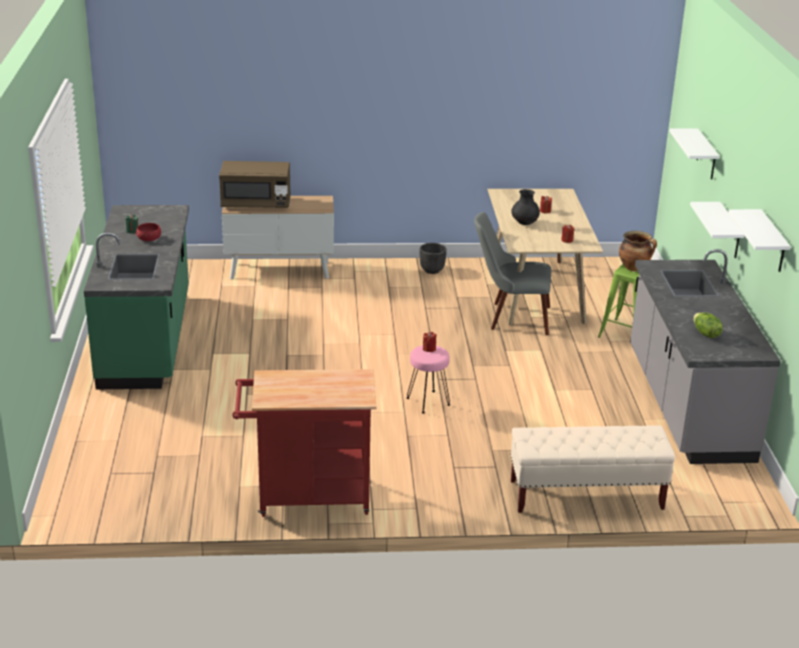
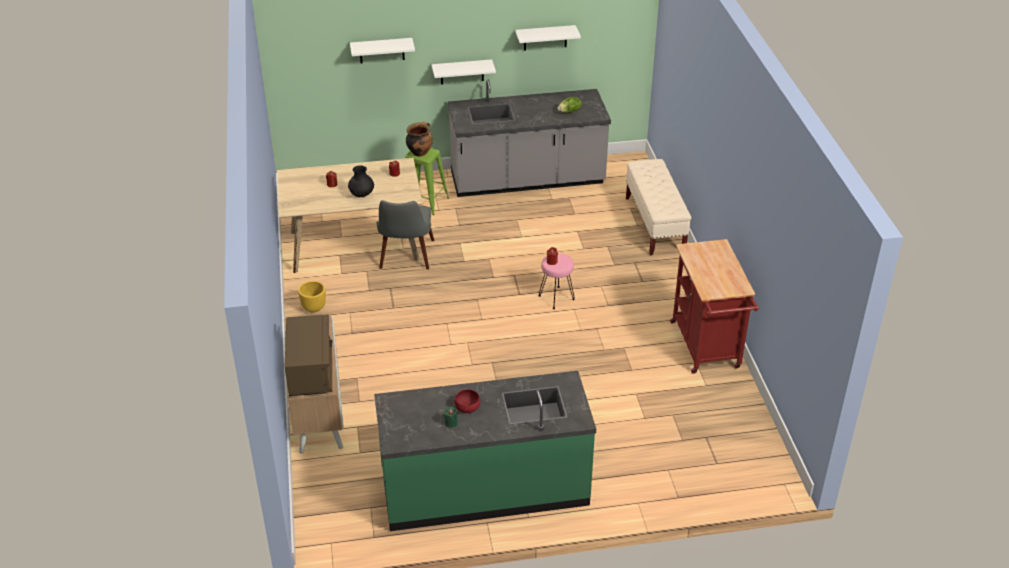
camera: 95 degrees left, 10 degrees up
black planter [420,243,447,274] -> yellow planter [298,281,326,313]

